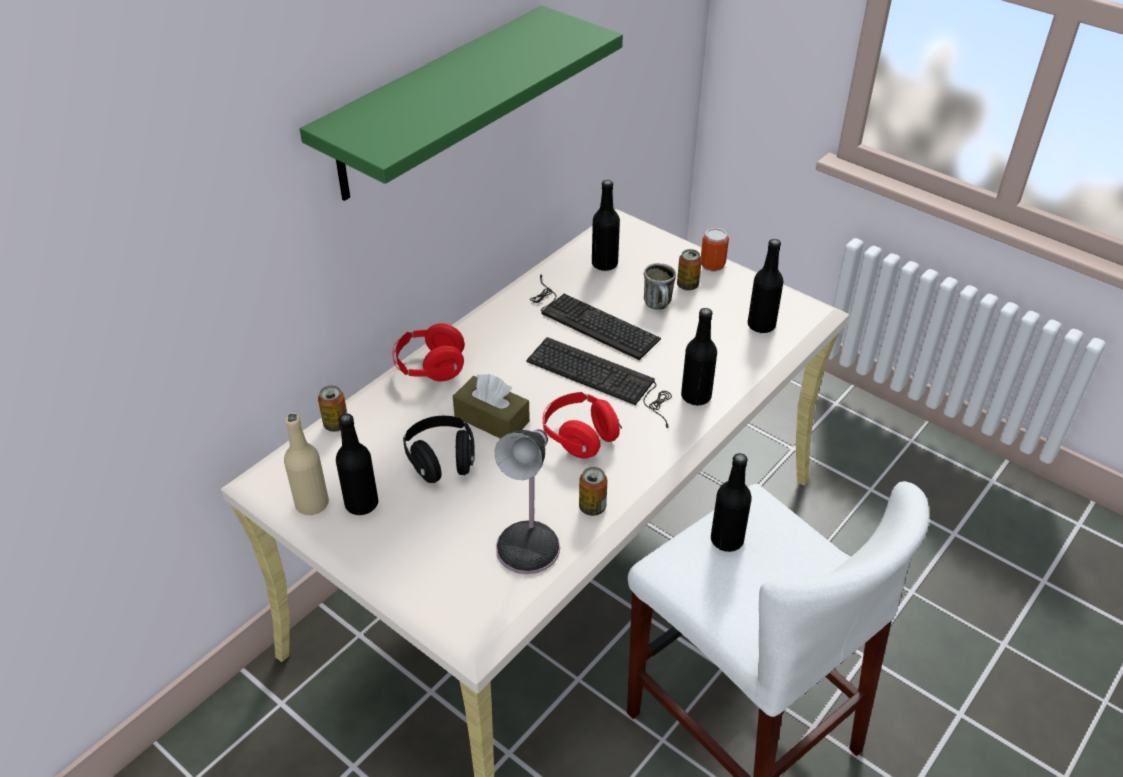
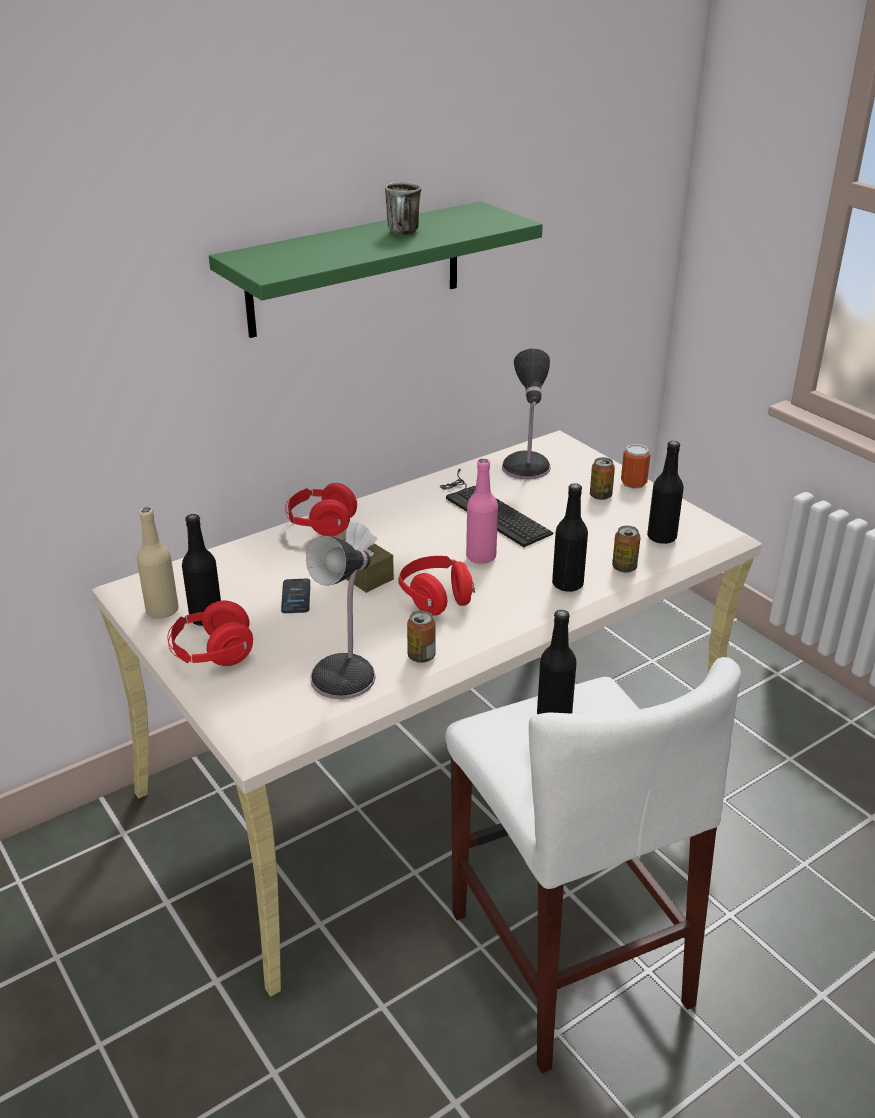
camera: 15 degrees right, 10 degrees down
can [318,385,347,432] -> can moved to [612,526,641,573]
black headphones [403,416,475,483] -> phone [281,579,310,613]
keyboard [526,337,672,428] -> pink bottle [466,458,498,564]
black bottle [592,180,620,271] -> table lamp [502,348,551,479]
mug [644,263,676,310] -> mug moved to [385,182,421,235]
none -> red headphones [167,600,253,666]

